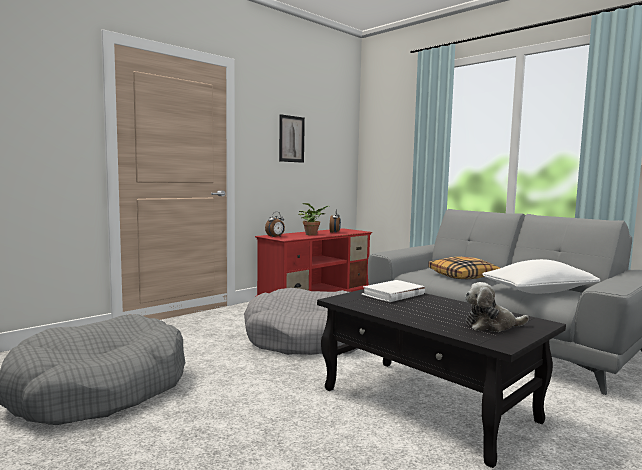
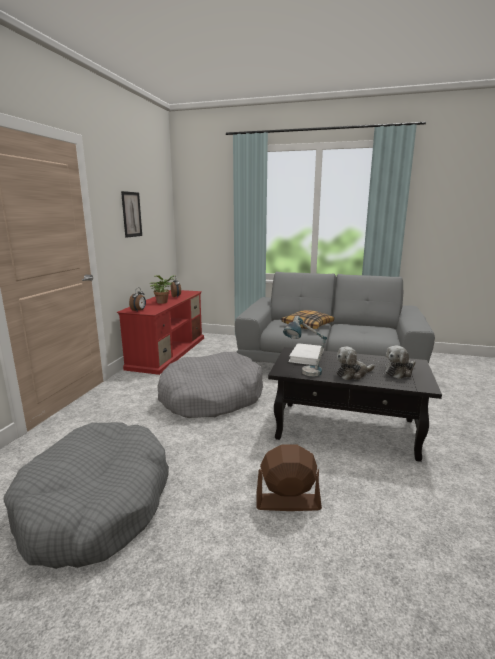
camera: 30 degrees left, 10 degrees up
white pillow [482,259,600,294] -> none
none -> brown fan [256,444,322,511]
none -> table lamp [283,316,327,377]
none -> plush toy [336,347,375,380]

